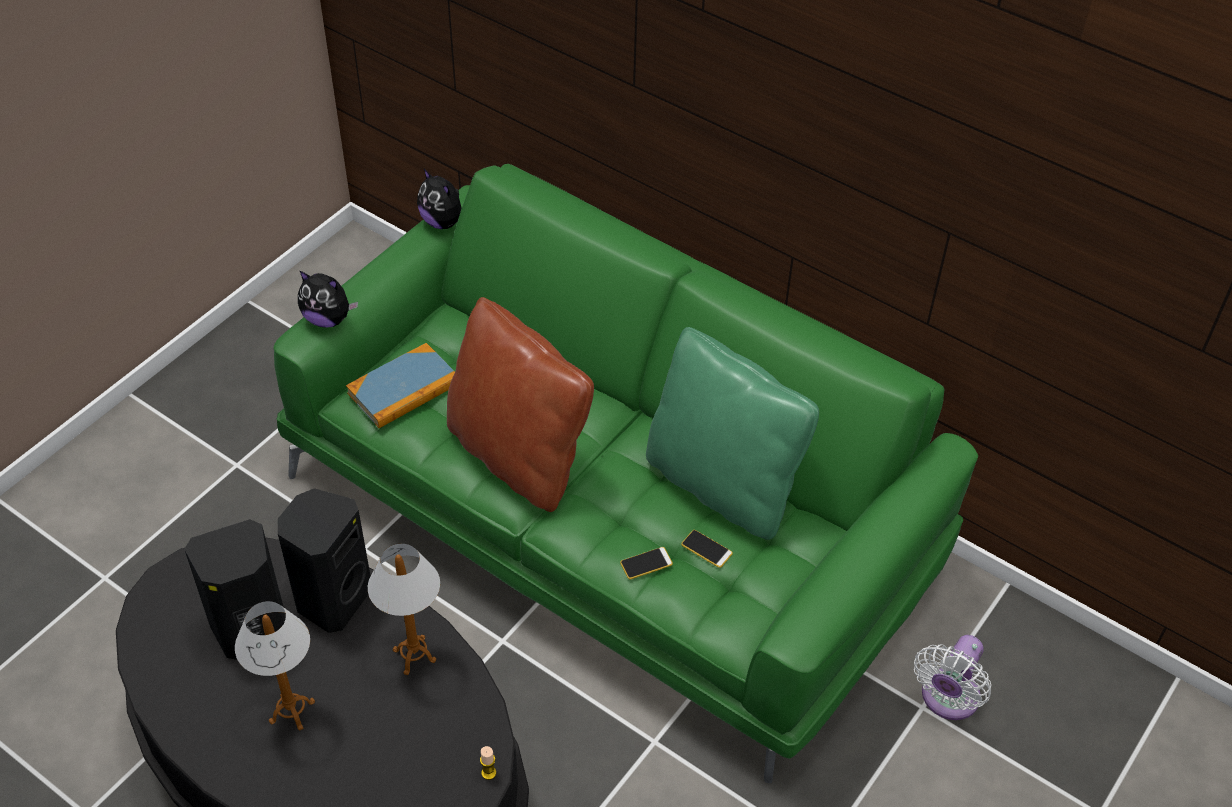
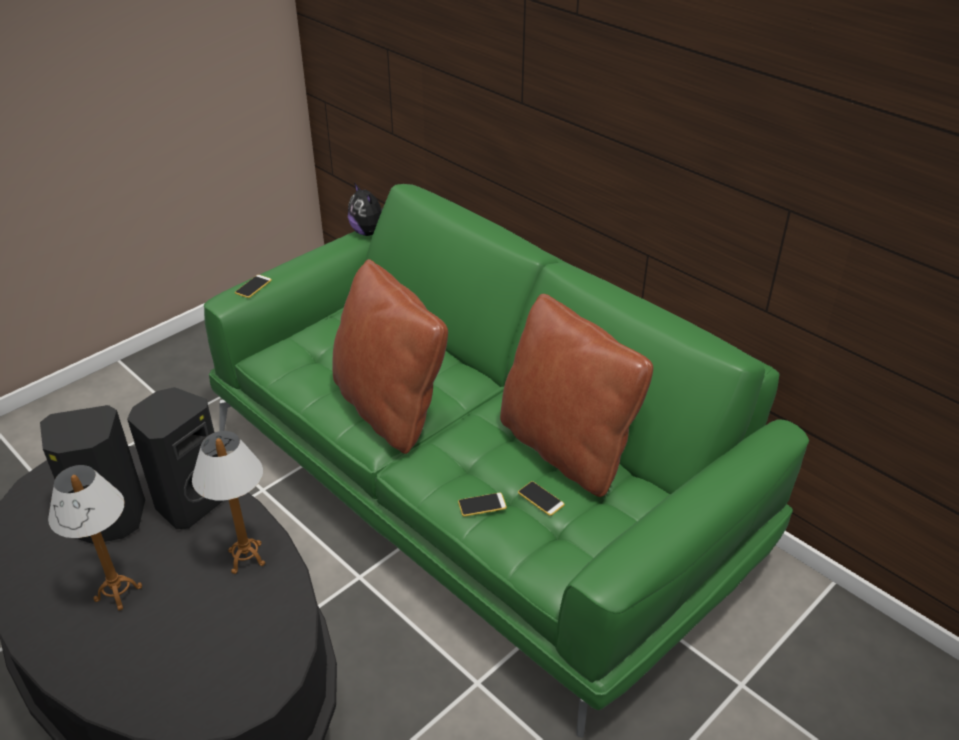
camera: 10 degrees right, 10 degrees down
plush toy [298,270,358,328] -> phone [235,275,272,298]
book [346,343,455,428] -> none
candle [480,746,496,780] -> none
green pillow [646,327,819,540] -> brown pillow [500,294,653,497]
white fan [914,635,991,720] -> none

